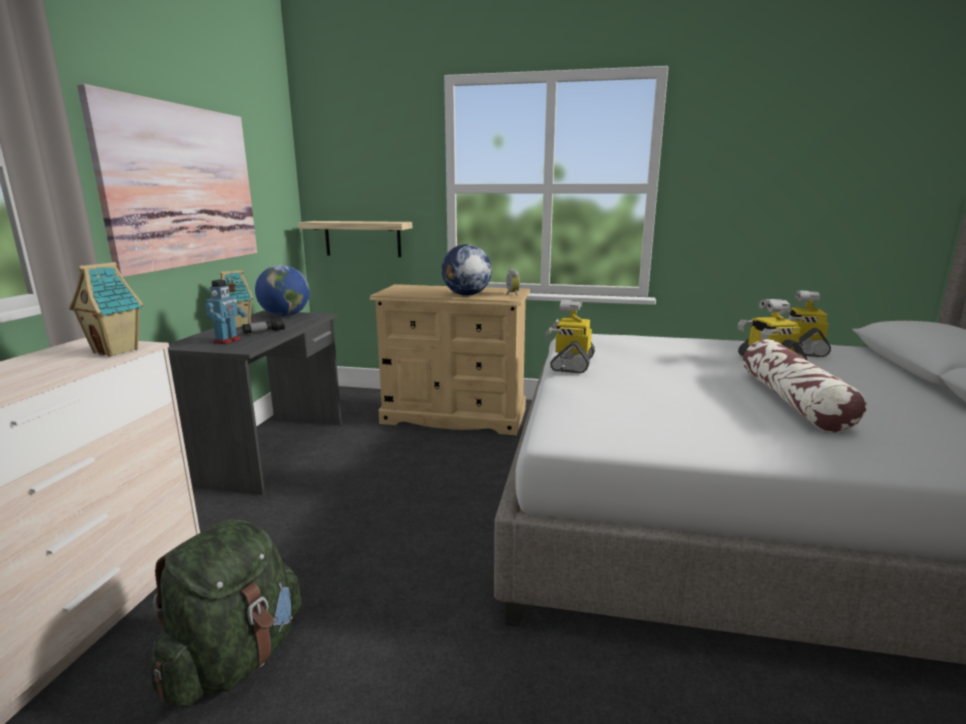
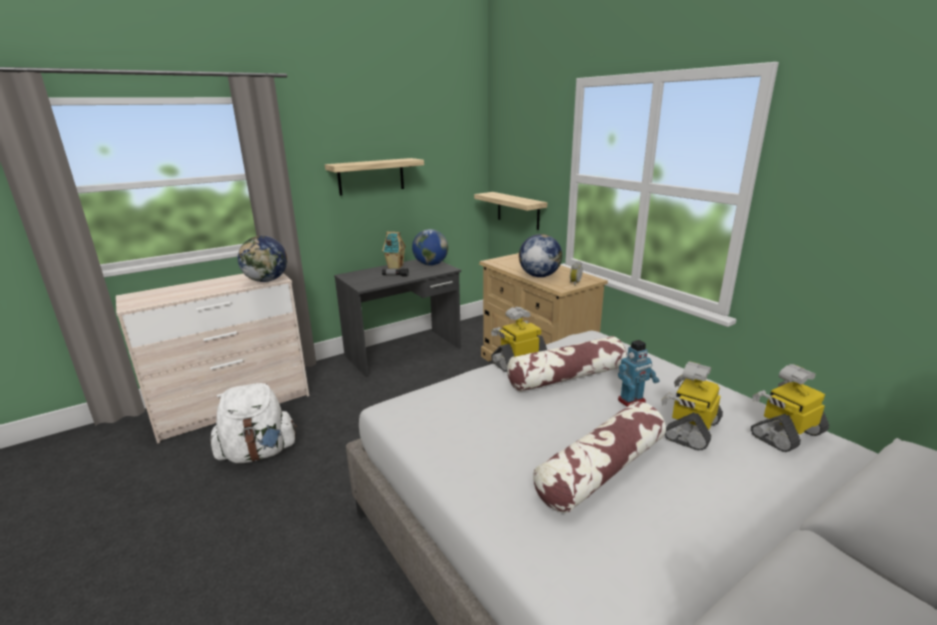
camera: 45 degrees right, 5 degrees up
toy house [69,262,143,356] -> globe [238,236,287,282]
picture [77,84,257,277] -> shelf [325,158,424,196]
green backpack [151,520,301,708] -> white backpack [210,383,297,463]
toy robot [205,280,247,344] -> toy robot moved to [618,340,659,407]
none -> pillow [507,336,627,392]

